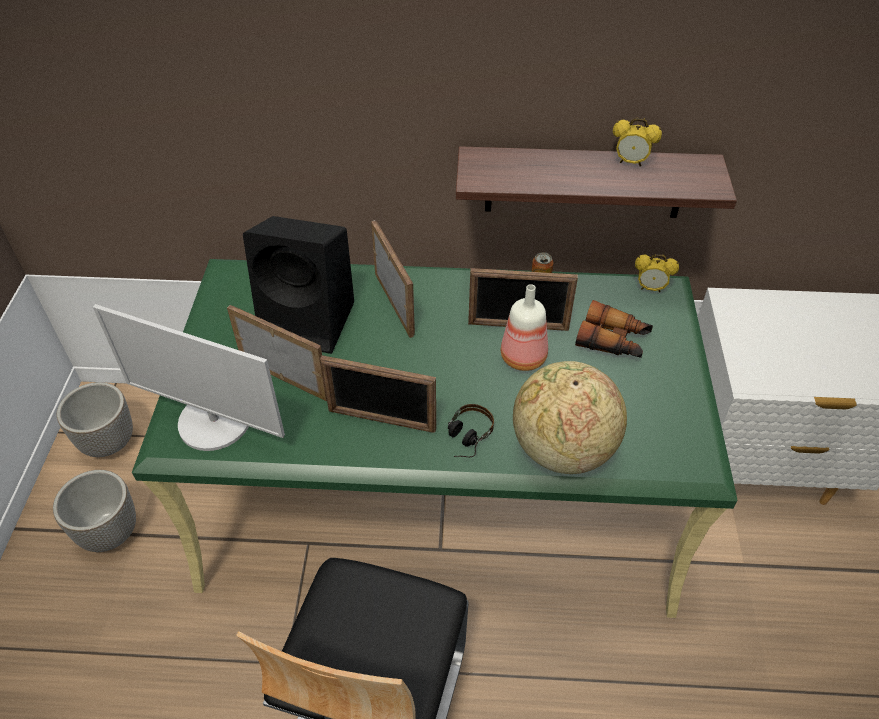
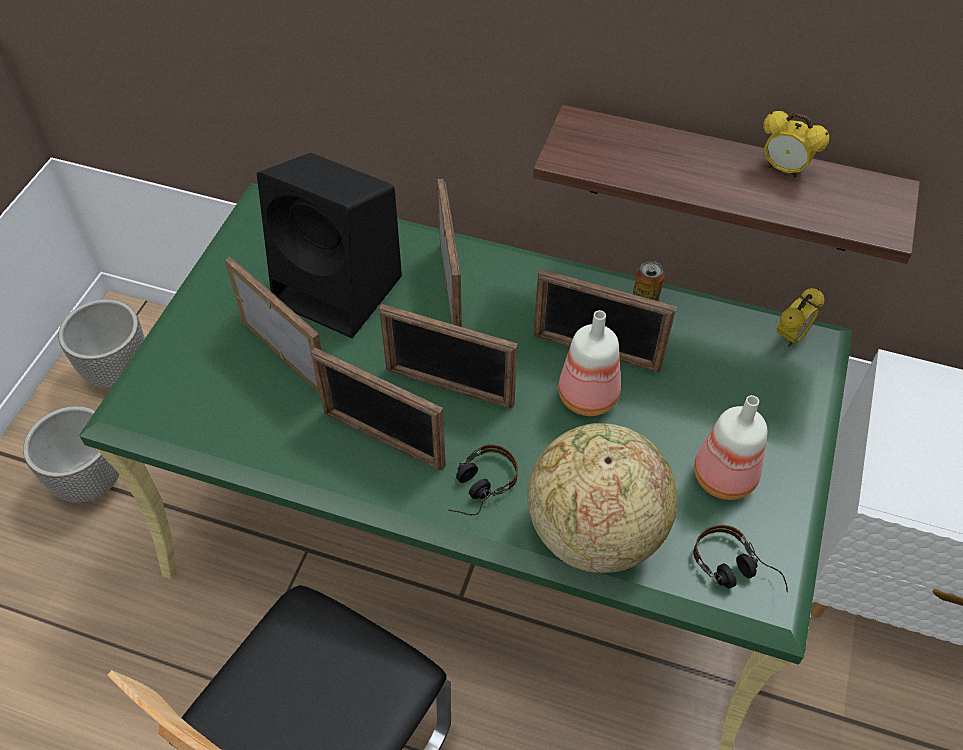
camera: 15 degrees right, 5 degrees up
monitor [93,304,285,451] -> none
binoculars [575,300,653,358] -> none
alarm clock [635,254,679,293] -> alarm clock turned 75 degrees counterclockwise [777,288,824,347]
none -> picture frame [379,304,518,409]
none -> headphones [693,525,788,593]
none -> bottle [694,395,767,500]

